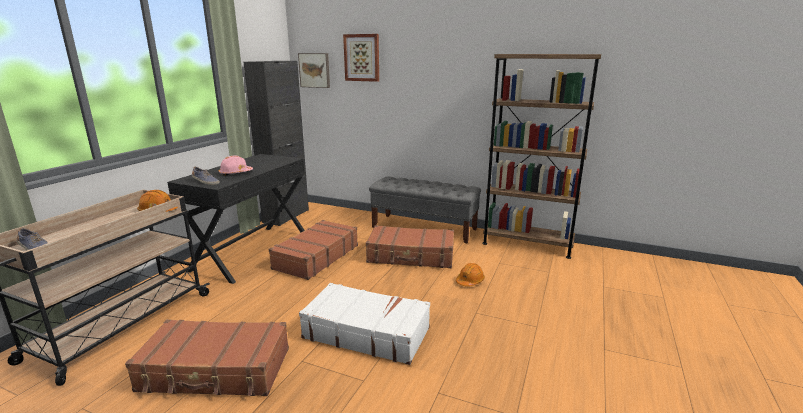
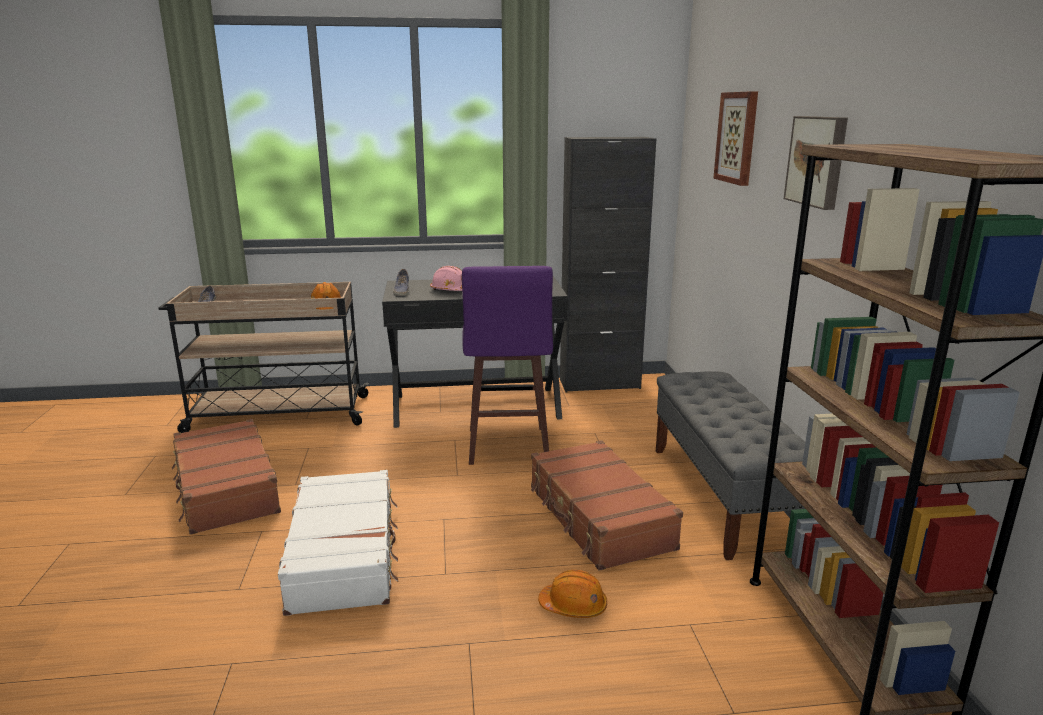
camera: 60 degrees right, 0 degrees up
brown suitcase [269,220,358,280] -> purple stool [462,266,553,465]
picture [298,53,330,88] -> picture moved to [784,116,848,210]

